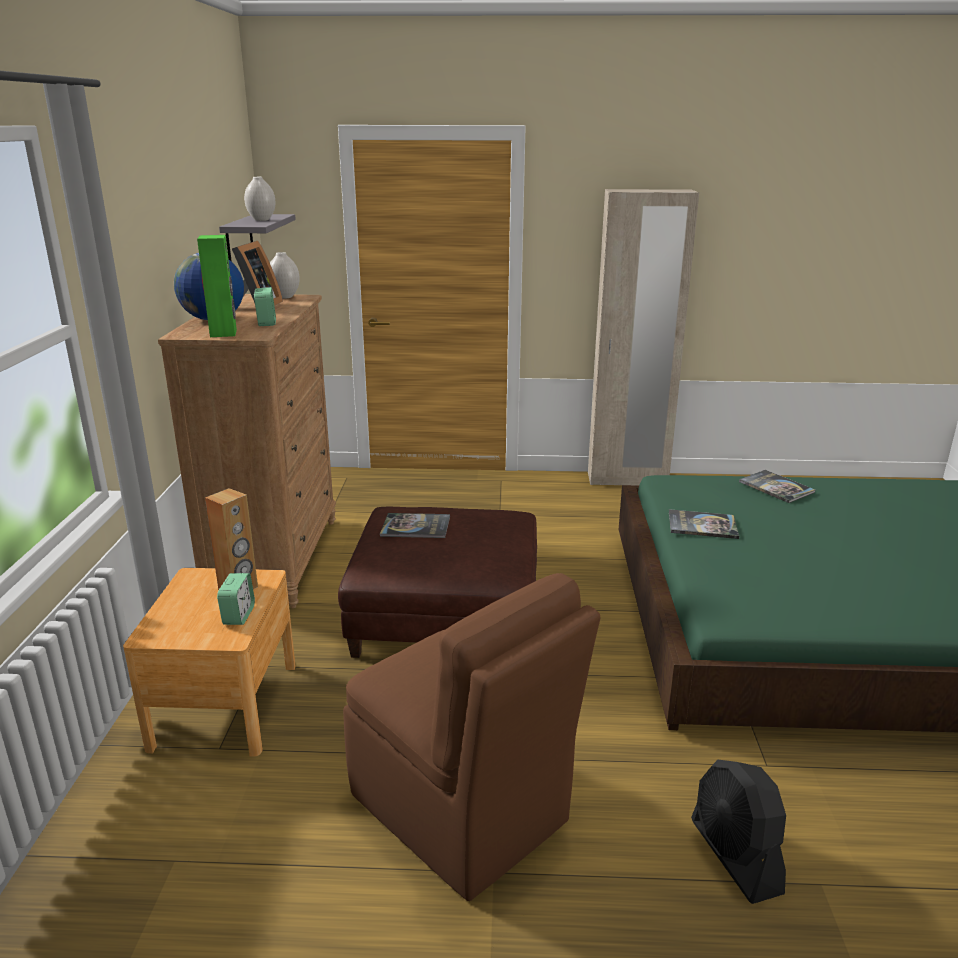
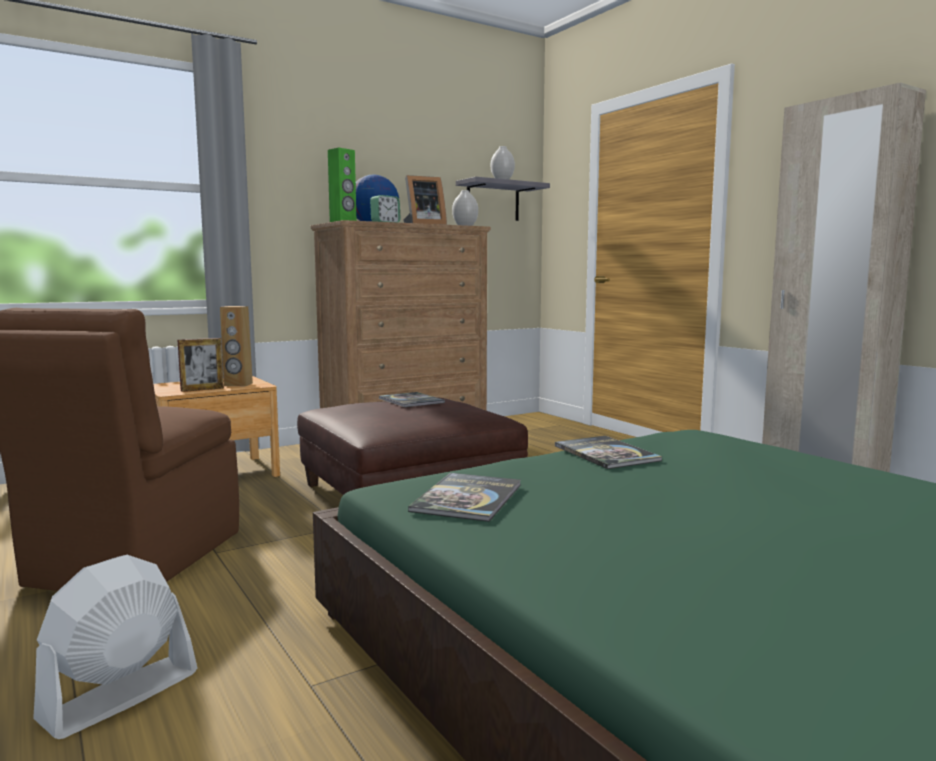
camera: 55 degrees right, 15 degrees down
alarm clock [217,573,255,625] -> picture frame [178,338,224,392]
black fan [691,760,786,904] -> white fan [33,555,197,739]
book [739,470,815,503] -> book moved to [408,473,521,522]

